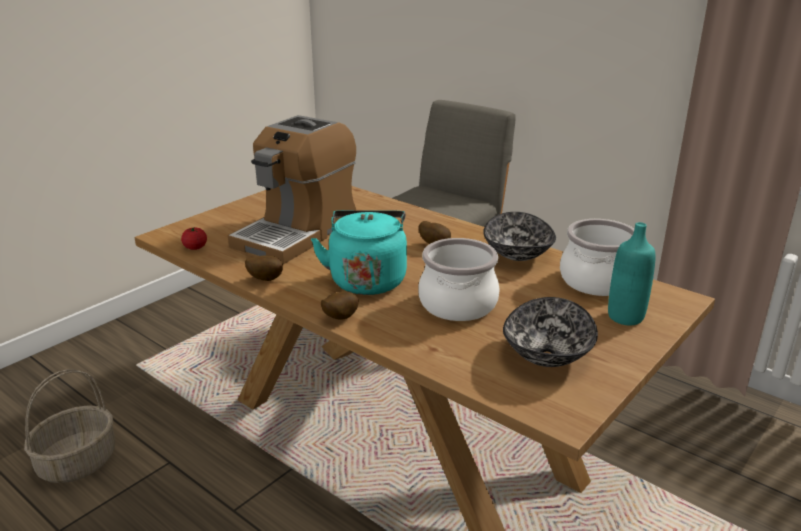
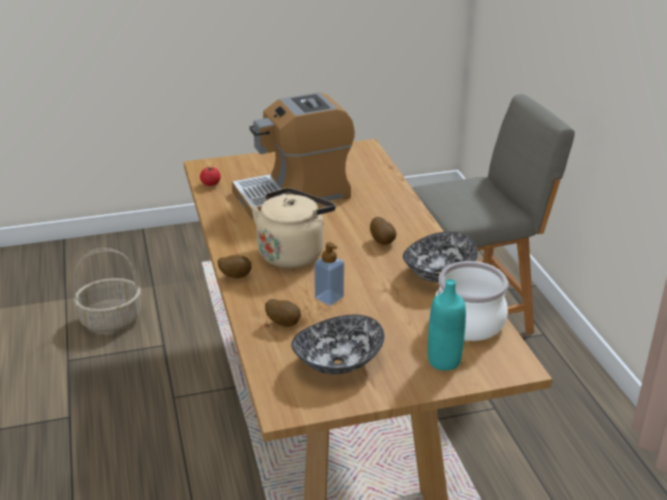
camera: 35 degrees right, 5 degrees up
potato [245,256,283,281] -> potato moved to [265,299,301,327]
turquoise kettle [311,210,407,295] -> beige kettle [251,188,336,268]
cooking pot [418,238,500,321] -> soap dispenser [314,242,344,306]

